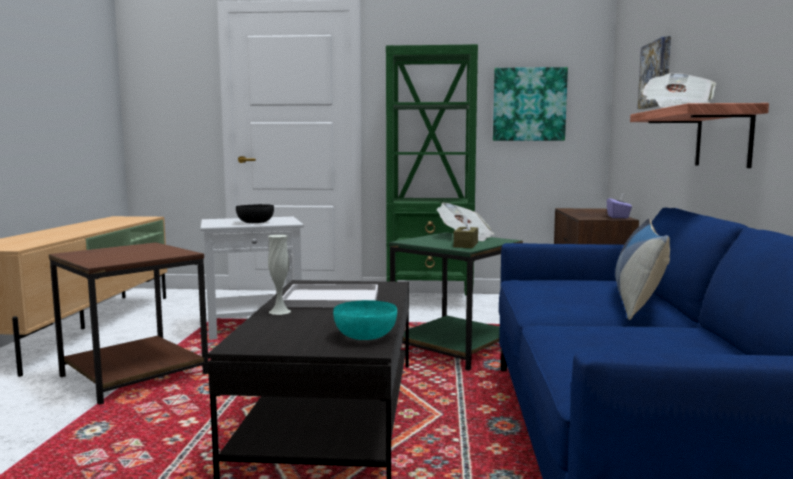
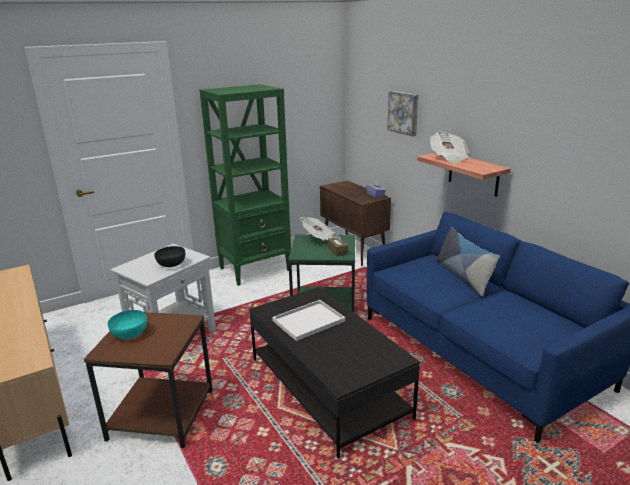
camera: 35 degrees left, 15 degrees up
white vase [268,235,291,315] -> none
turquoise bowl [333,300,397,340] -> turquoise bowl moved to [108,310,147,339]
picture [493,67,568,141] -> none

